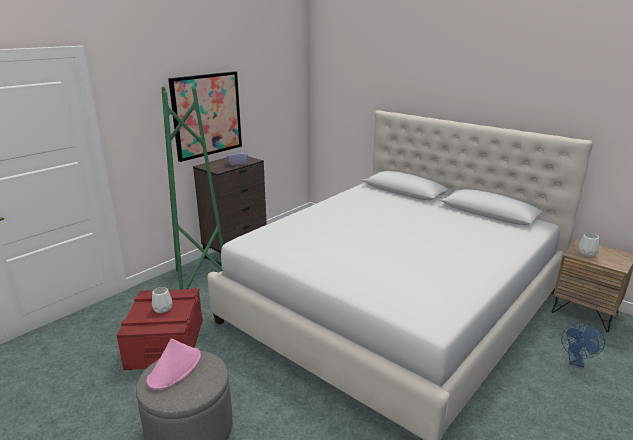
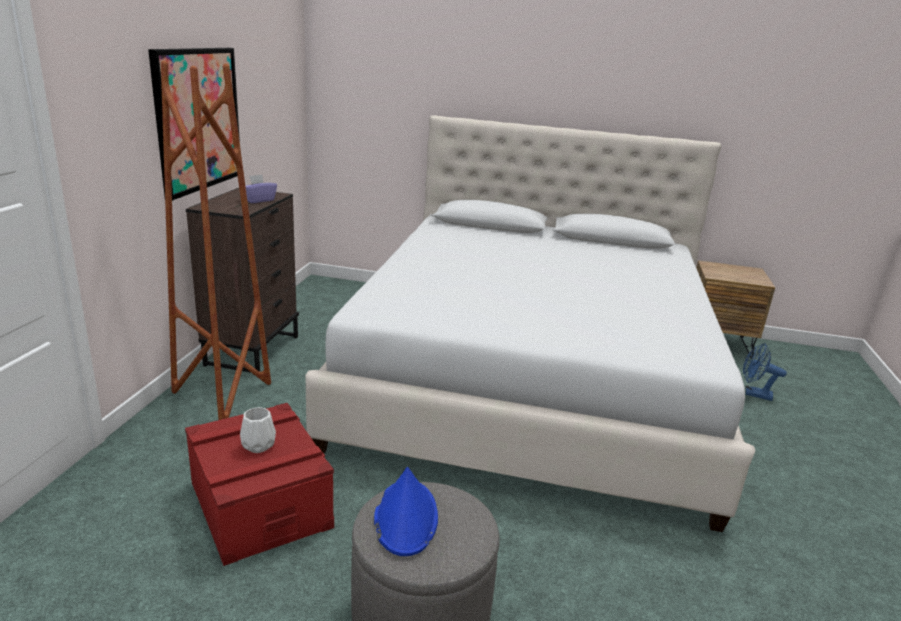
camera: 30 degrees left, 0 degrees up
pink hat [147,338,201,390] -> blue hat [374,467,438,556]
green clothes rack [161,86,224,290] -> brown clothes rack [161,60,271,420]
blue fan [561,323,605,367] -> blue fan turned 120 degrees clockwise [743,343,787,401]
white vase [578,233,600,257] -> none

